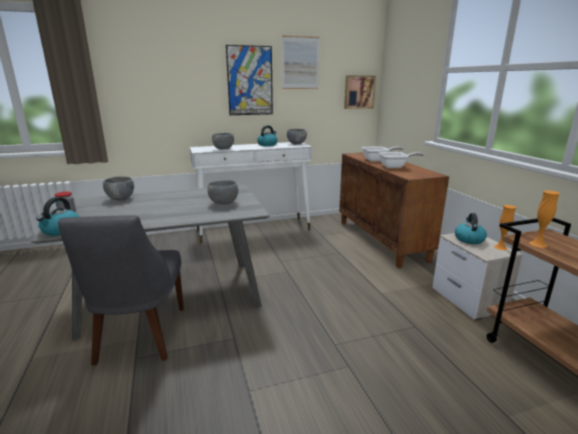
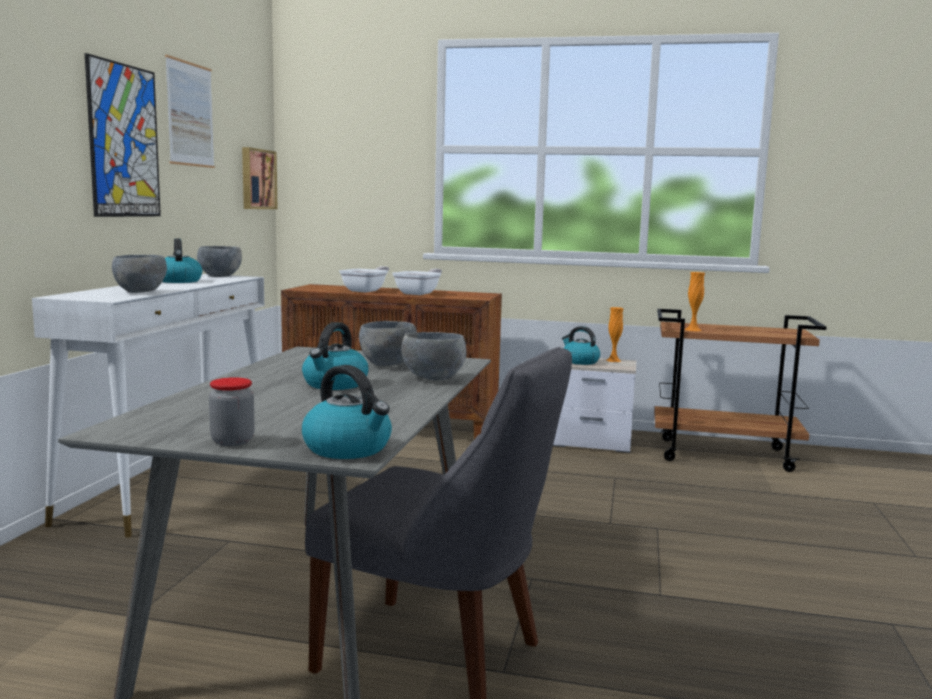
camera: 60 degrees left, 10 degrees down
grey bowl [103,176,134,200] -> grey bowl moved to [401,332,467,380]
none -> kettle [302,322,369,390]

